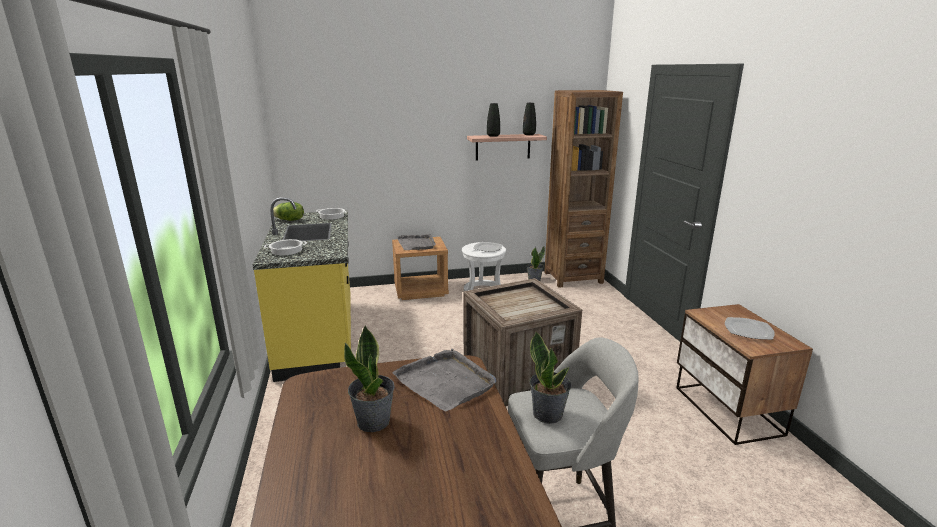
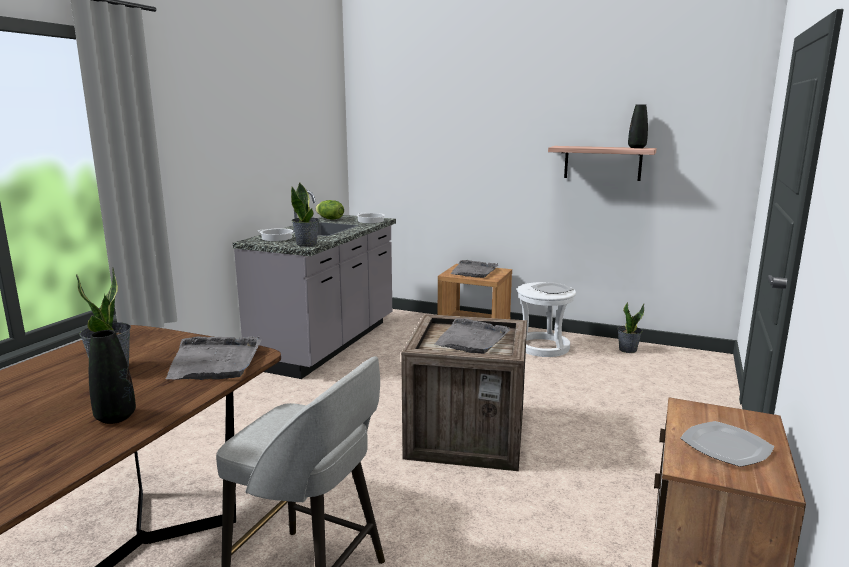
camera: 35 degrees right, 5 degrees down
yellow counter [253,197,351,382] -> grey counter [233,190,396,379]
black vase [487,103,500,137] -> black vase moved to [89,330,136,424]
potted plant [530,331,571,424] -> potted plant moved to [291,183,320,247]
brown bookcase [544,90,623,288] -> none
none -> grey tray [434,318,510,354]

